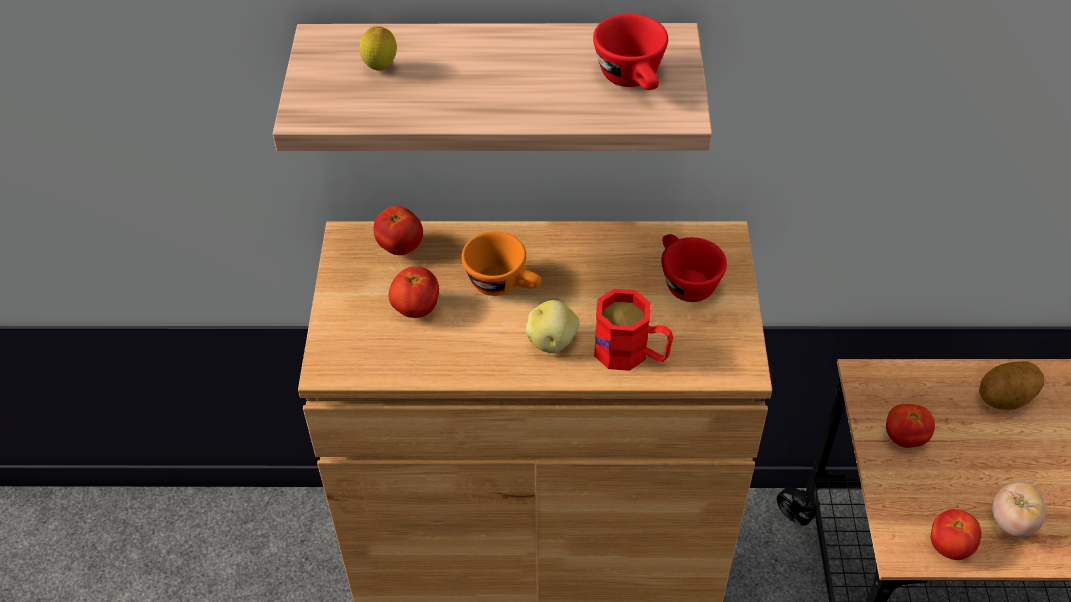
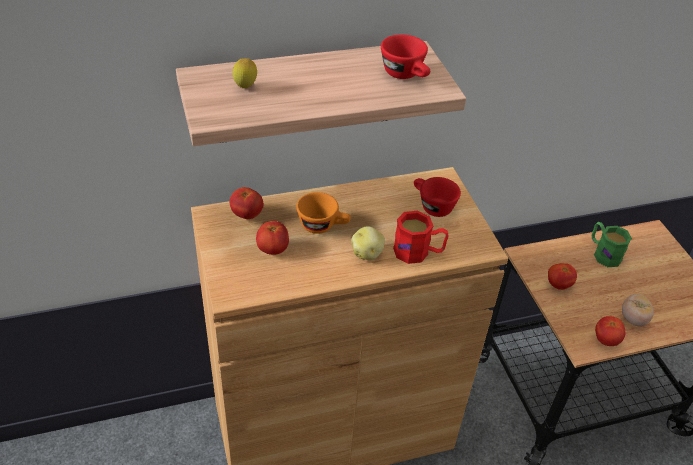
camera: 20 degrees left, 5 degrees down
potato [979,361,1044,410] -> green mug [592,222,632,267]

